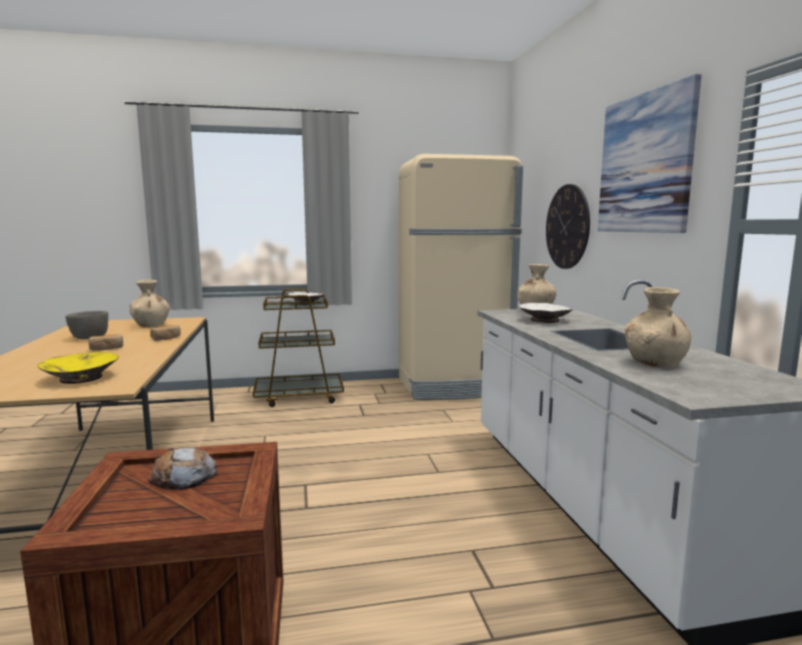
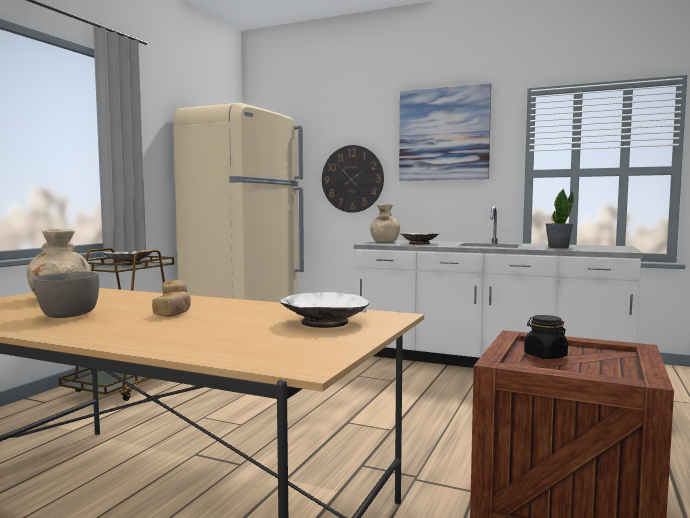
camera: 55 degrees left, 5 degrees down
yellow bowl [38,352,119,384] -> white bowl [280,292,369,328]
bread [148,447,218,490] -> black jar [524,315,568,359]
beige vase [625,287,691,368] -> potted plant [545,189,574,248]

